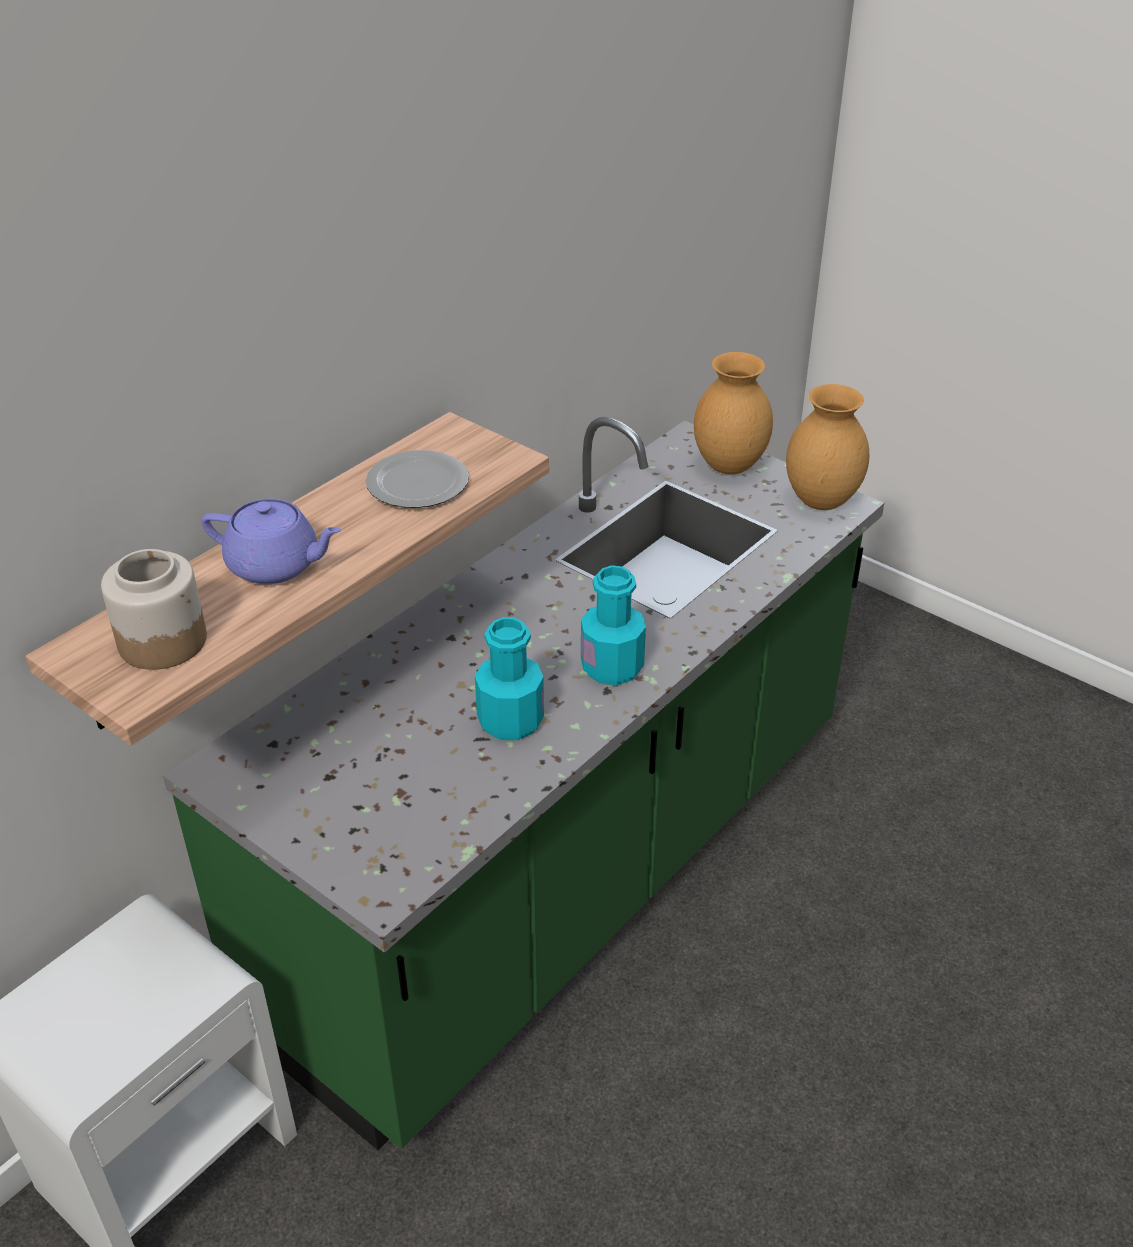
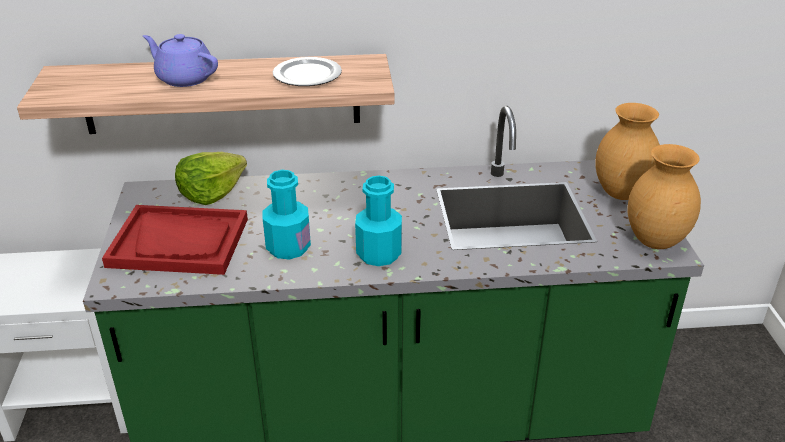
camera: 45 degrees right, 5 degrees down
jar [101,549,207,670] -> none
purple teapot [201,499,342,584] -> purple teapot turned 150 degrees clockwise [143,34,218,87]
none -> red tray [102,205,248,275]
none -> lettuce [175,152,247,205]

